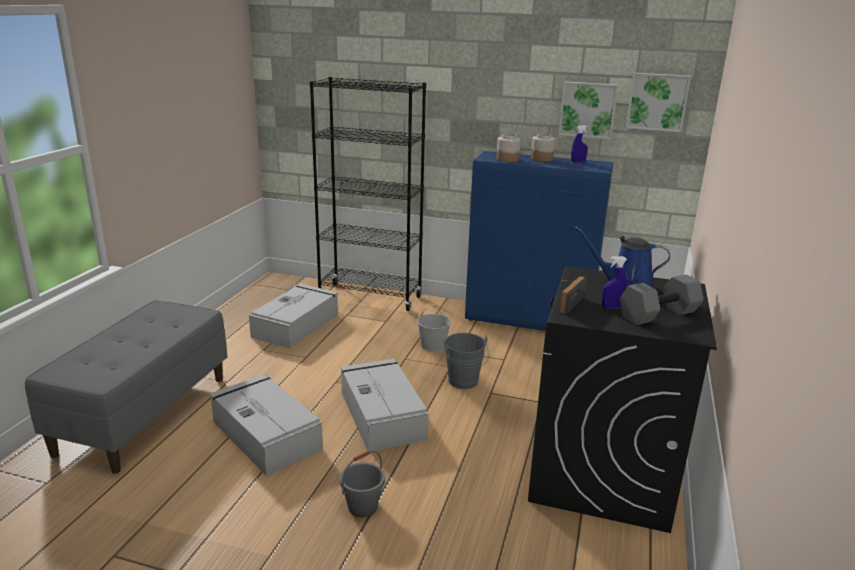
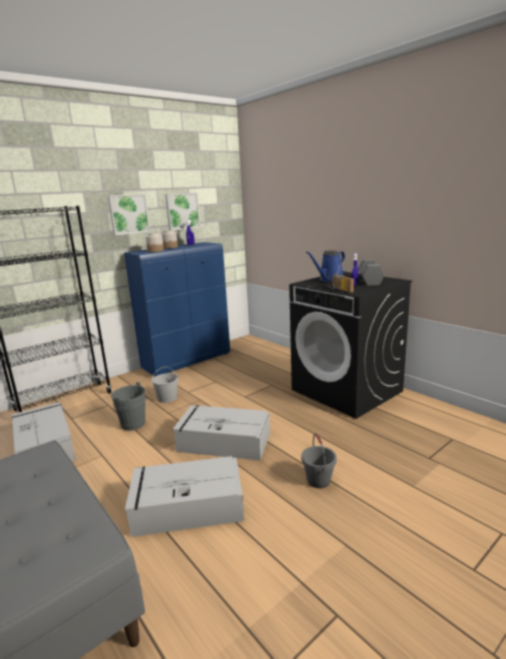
camera: 55 degrees left, 5 degrees down
grey bucket [443,333,488,389] -> grey bucket moved to [111,382,152,431]
picture [626,73,691,132] -> picture moved to [108,194,150,235]

